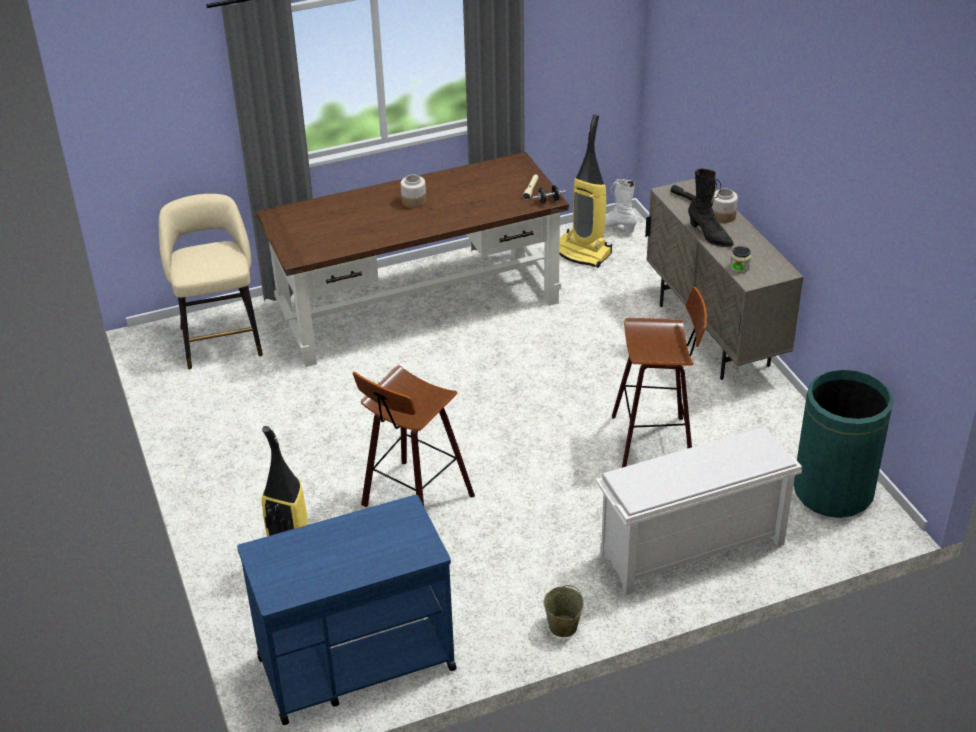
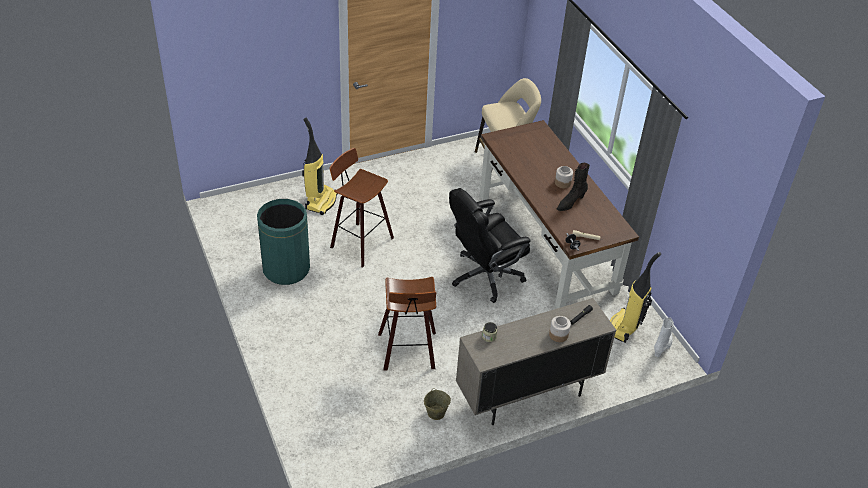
camera: 85 degrees right, 5 degrees up
blue cart [237,495,457,725] -> none
beige bucket [543,585,584,637] -> beige bucket moved to [424,390,451,420]
white shoe rack [596,427,802,595] -> none
black boot [688,169,733,247] -> black boot moved to [557,163,590,211]
green trash can [794,370,894,518] -> green trash can moved to [257,199,310,285]
none -> black office chair [449,188,530,303]

